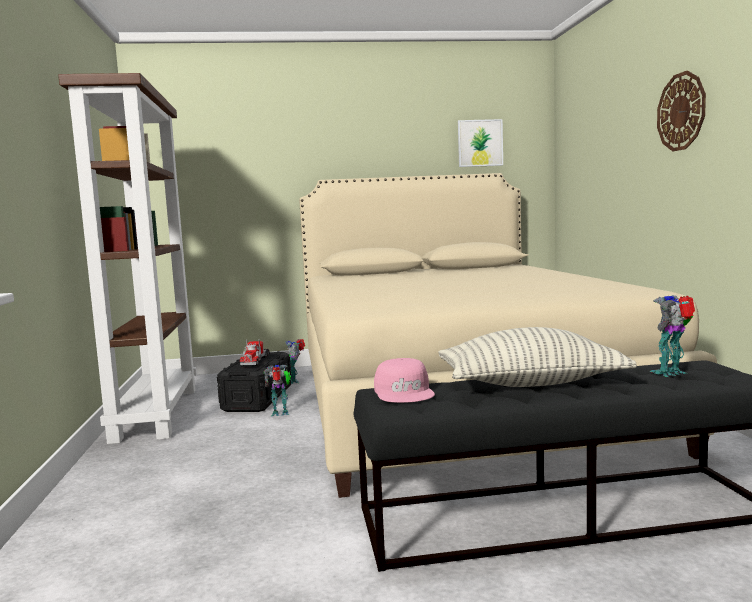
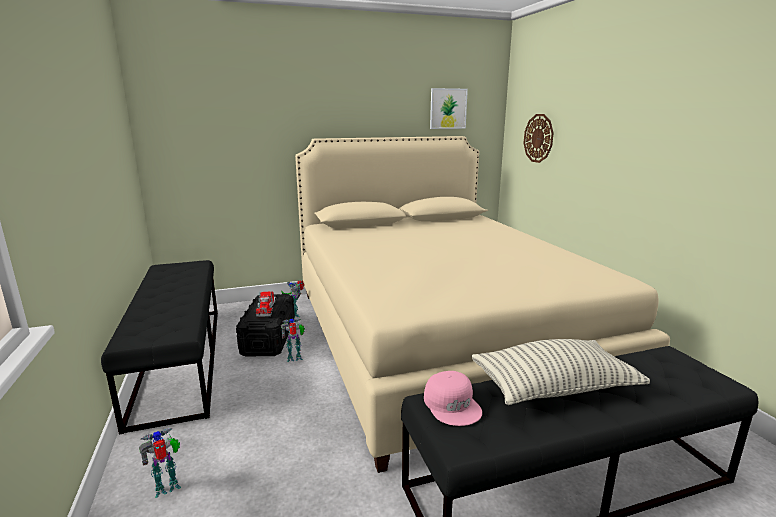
camera: 10 degrees left, 10 degrees up
brown bookcase [58,73,197,444] -> black bench [101,260,218,435]
toy robot [650,295,695,377] -> toy robot moved to [139,428,181,498]
wall clock [657,71,706,151] -> wall clock moved to [523,114,554,163]

